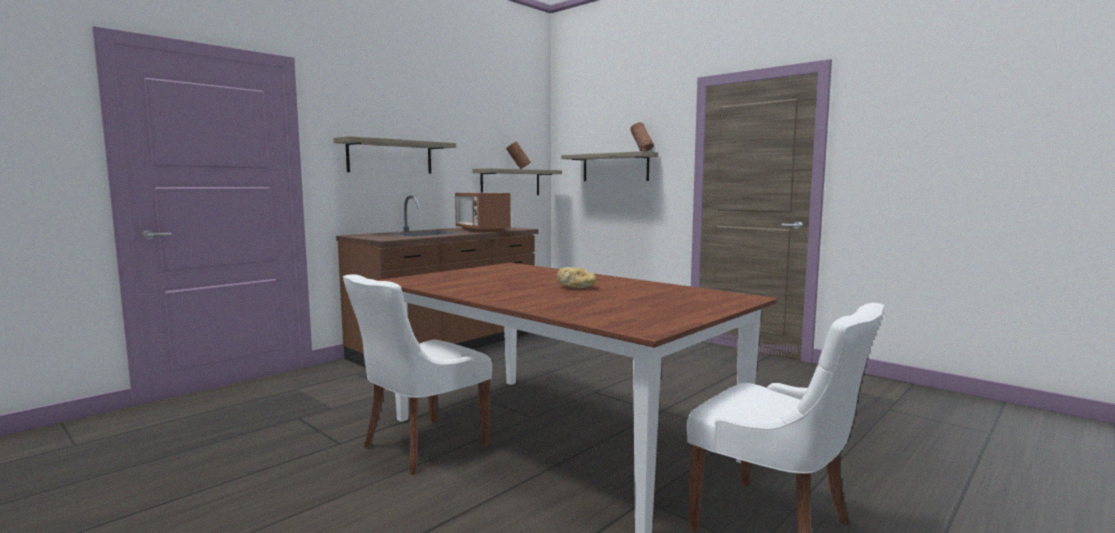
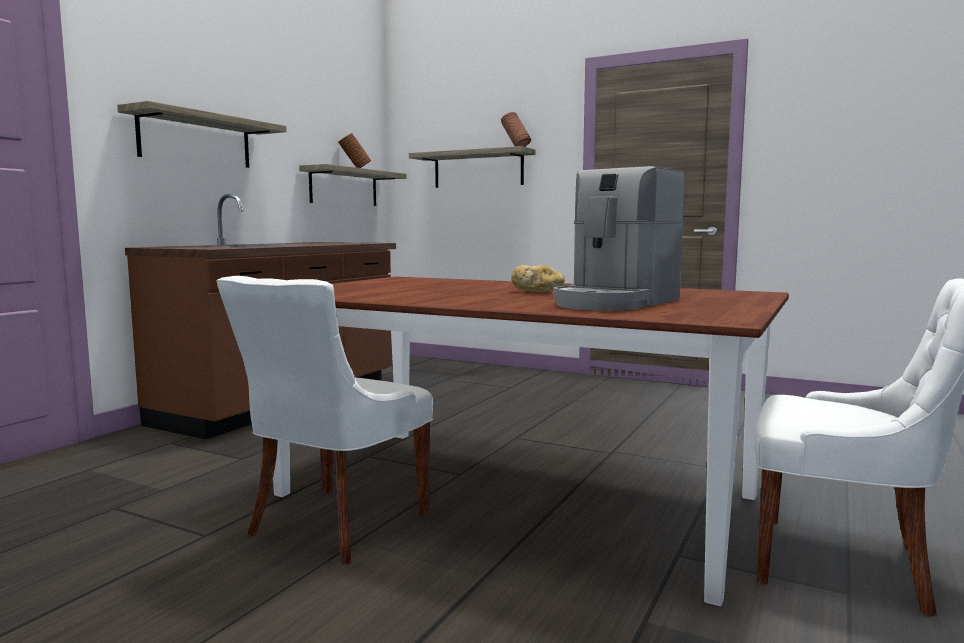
camera: 15 degrees left, 0 degrees up
microwave [455,192,511,233] -> none
none -> coffee machine [553,166,685,311]

